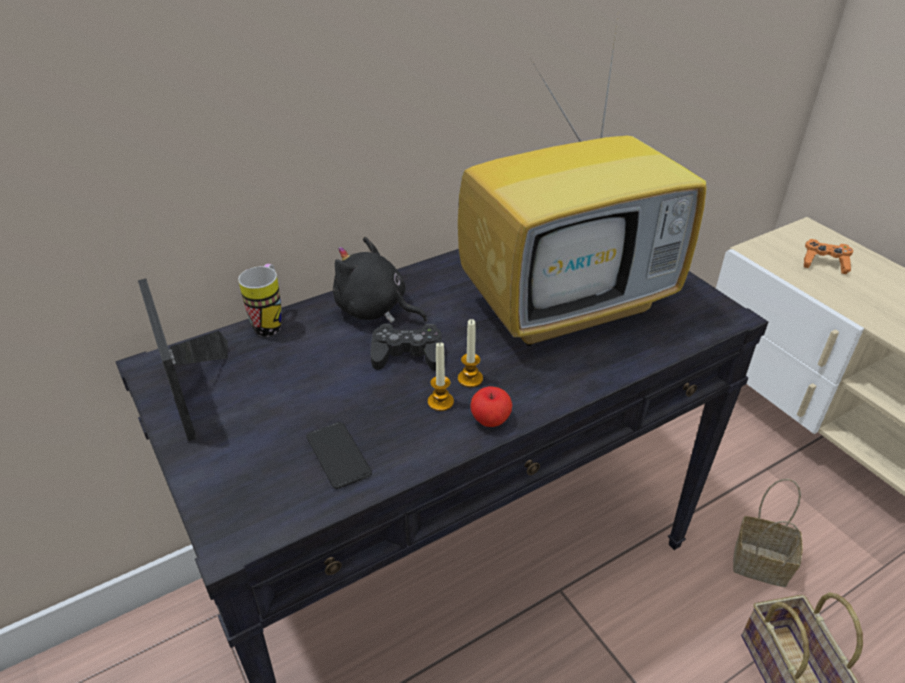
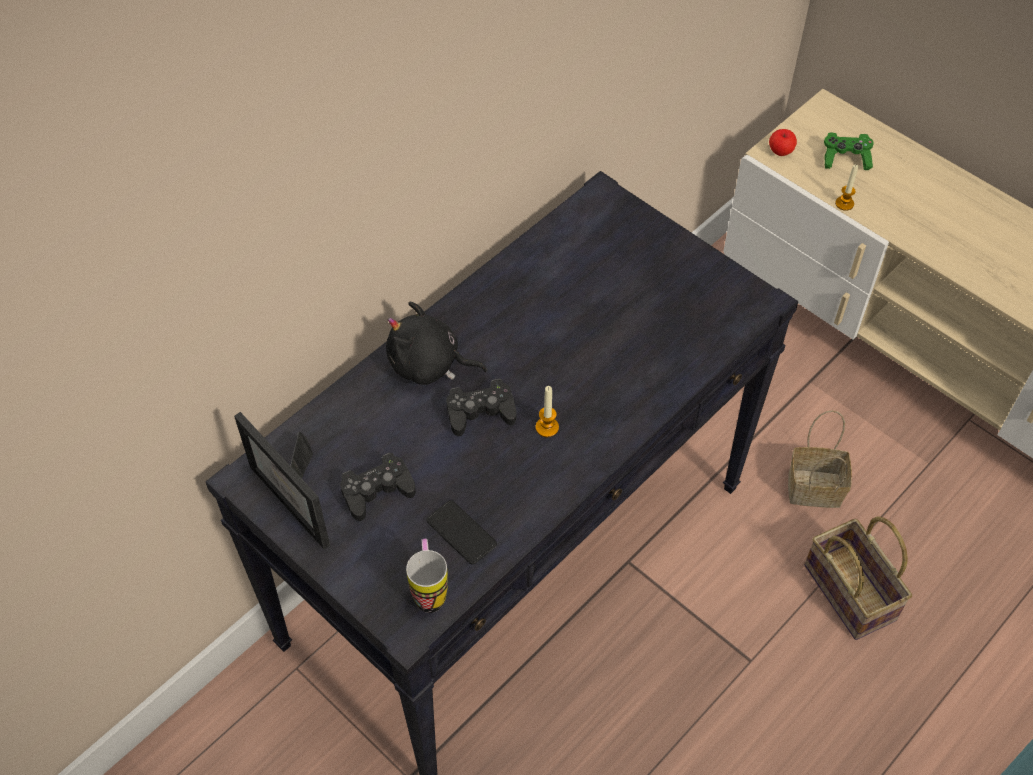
camera: 15 degrees left, 15 degrees up
mug [238,264,281,337] -> mug moved to [406,539,448,613]
candle [428,342,454,411] -> candle moved to [835,164,858,211]
television [458,17,707,346] -> none
apple [470,386,512,427] -> apple moved to [769,129,797,156]
orange game controller [804,239,853,274] -> green game controller [824,133,874,170]
none -> black game controller [340,453,416,521]

